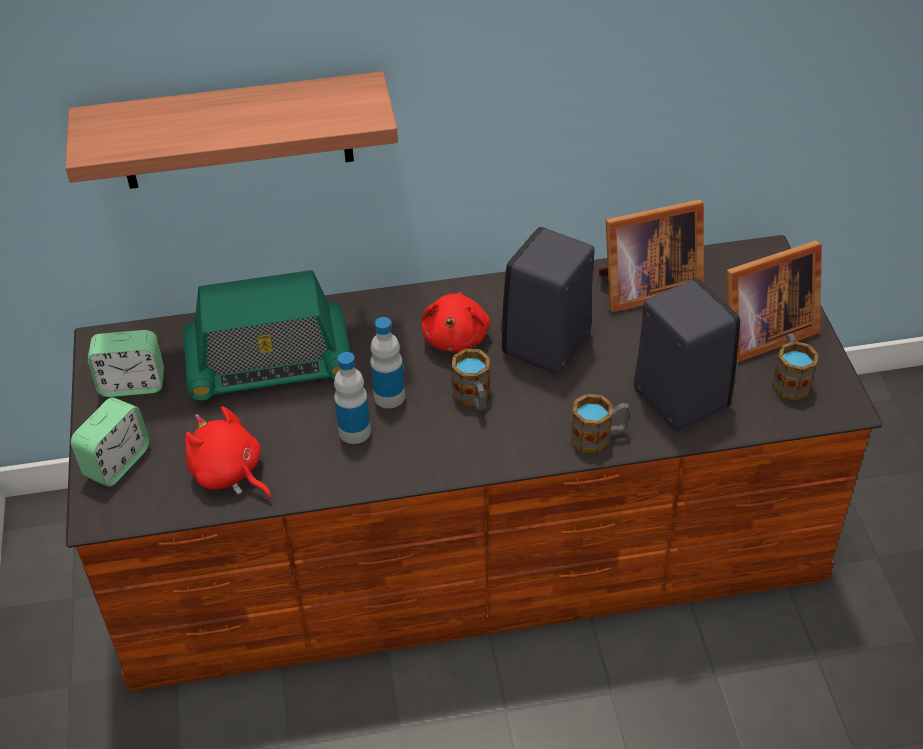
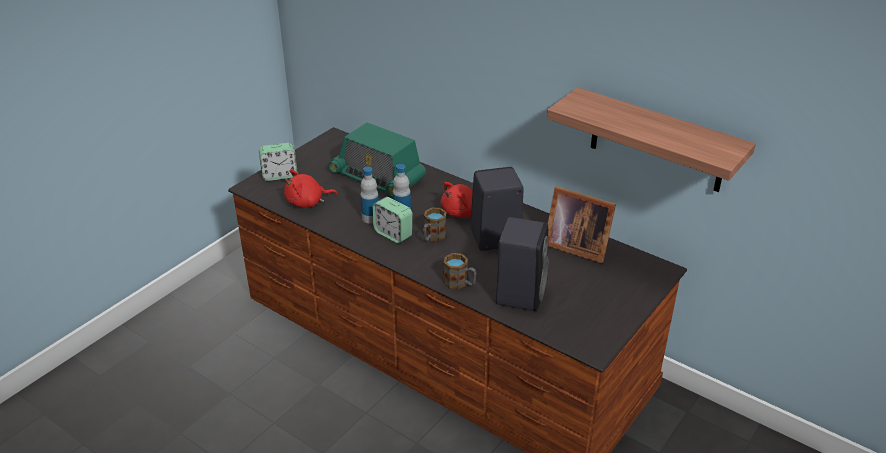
camera: 45 degrees right, 10 degrees down
shelf [65,71,398,189] -> shelf moved to [547,87,756,192]
alarm clock [88,330,164,397] -> alarm clock moved to [373,197,412,243]
red plush toy [185,406,272,499] -> red plush toy turned 105 degrees counterclockwise [284,169,338,208]
picture frame [726,240,822,362] -> none
mug [772,333,819,401] -> none

